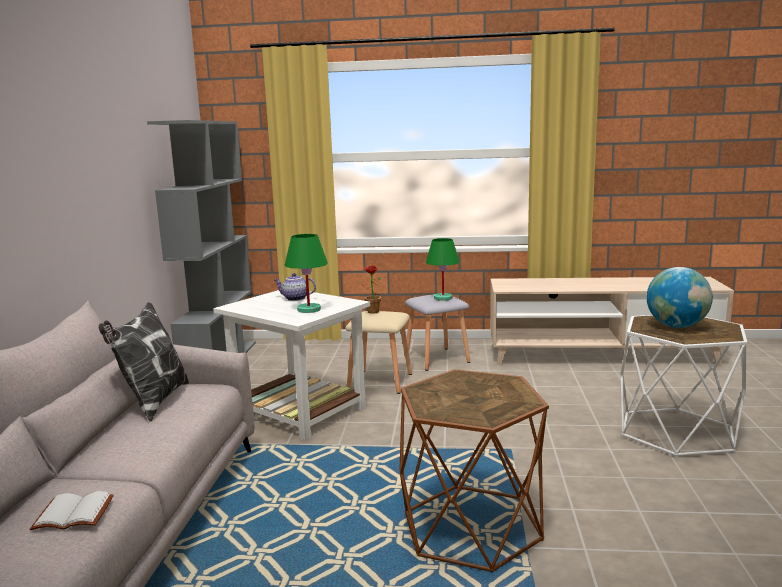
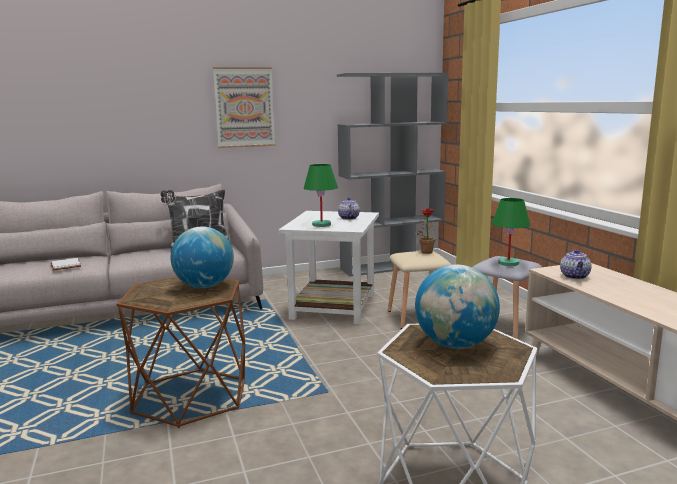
camera: 65 degrees right, 0 degrees up
none -> globe [171,226,234,288]
none -> picture [213,67,275,148]
none -> teapot [560,249,592,279]

